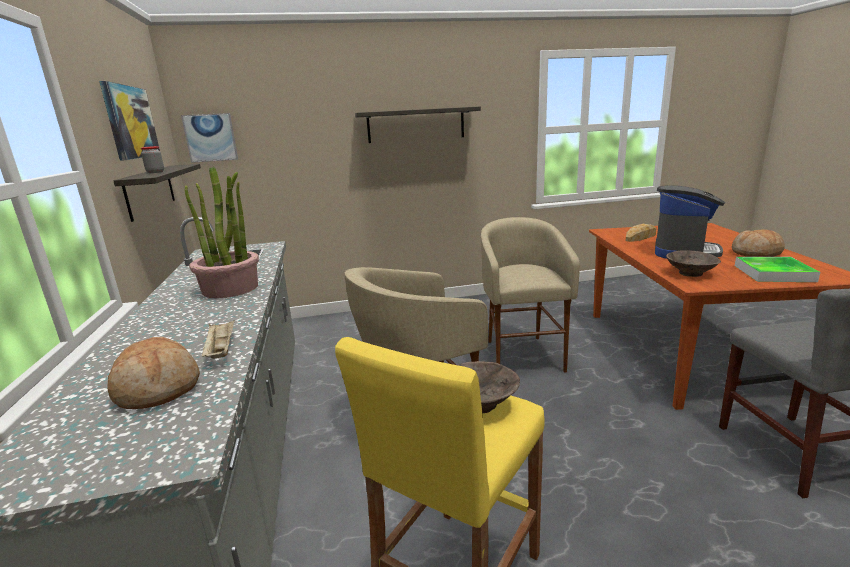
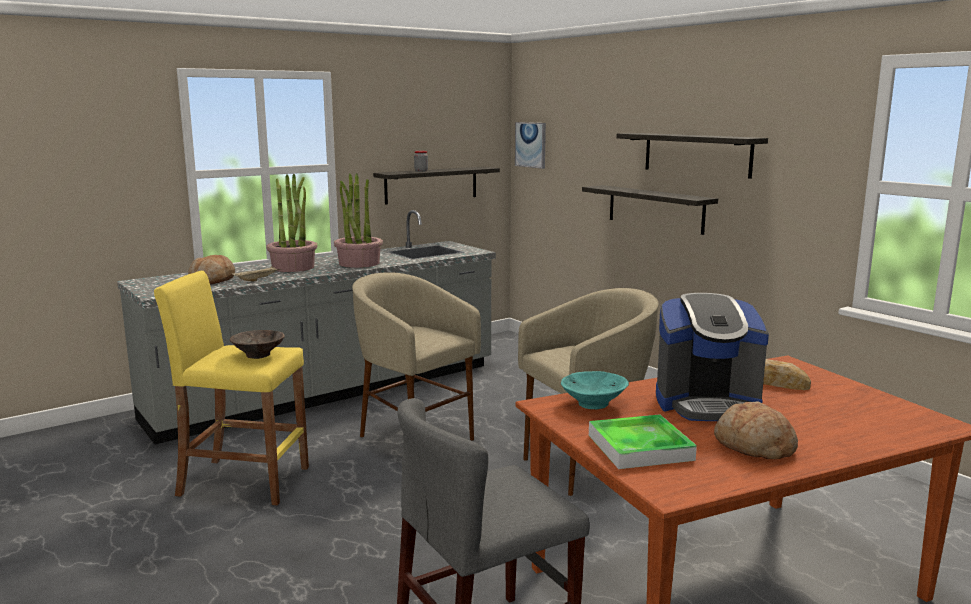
camera: 65 degrees right, 5 degrees down
picture [99,81,160,161] -> none
brown bowl [666,250,721,277] -> turquoise bowl [561,371,629,409]
none -> potted plant [266,174,317,272]
none -> shelf [582,185,718,235]

